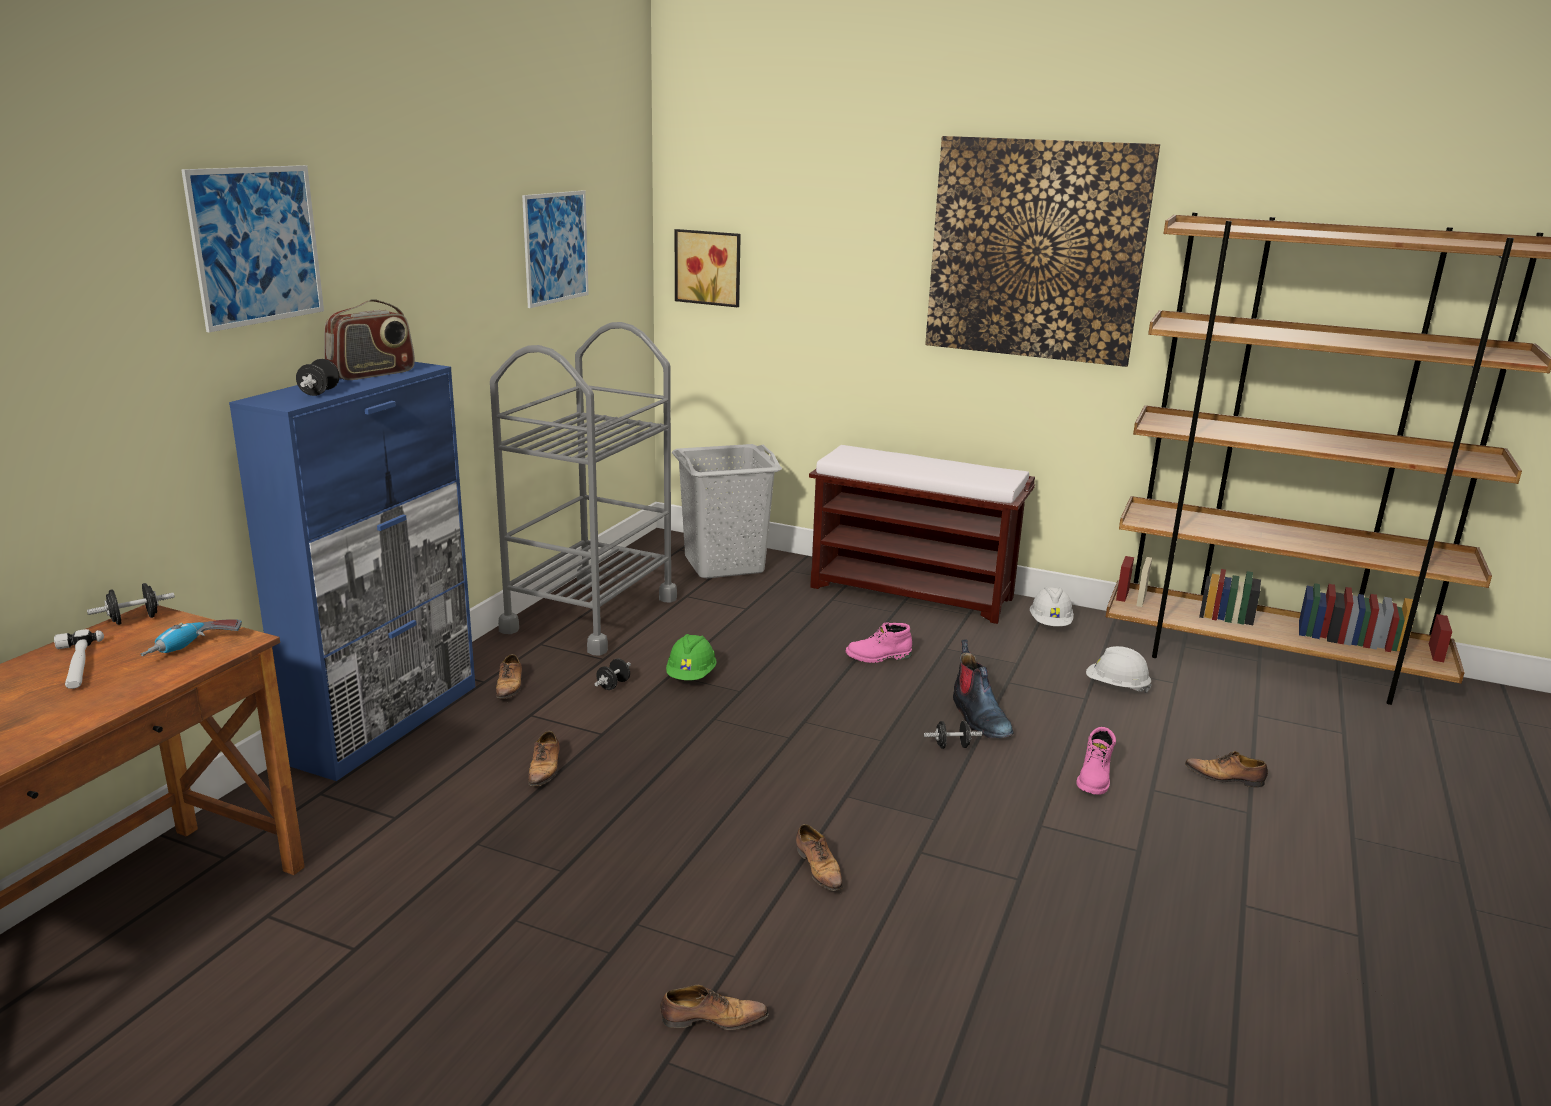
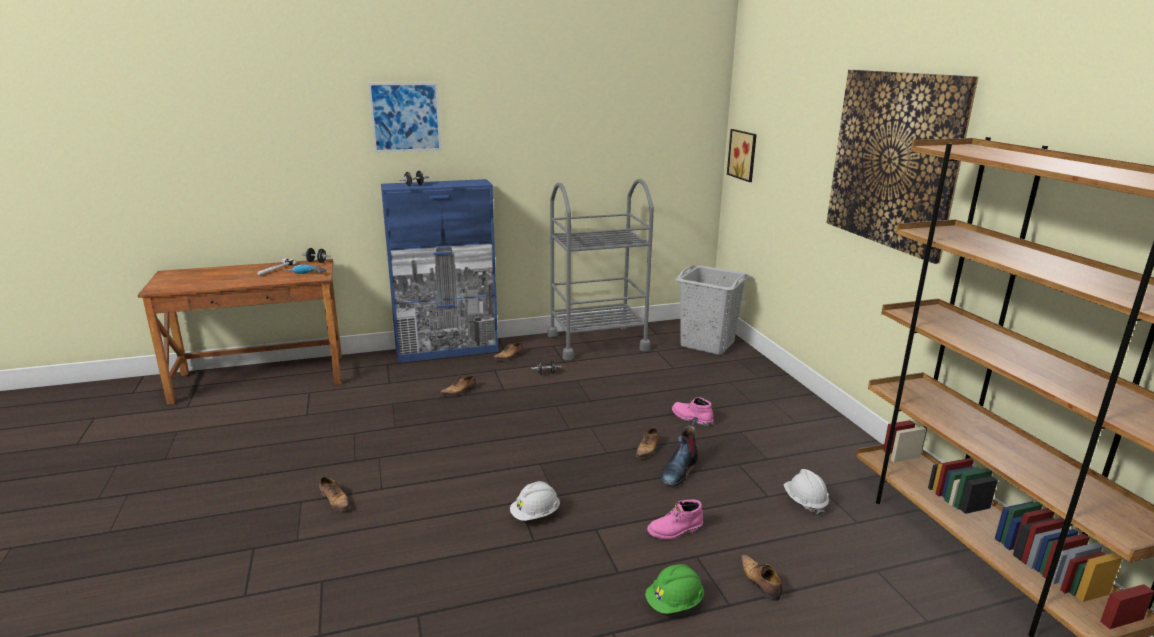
camera: 50 degrees right, 0 degrees up
radio [324,299,415,380] -> none
picture [522,190,589,308] -> none
green hard hat [666,634,717,680] -> green hard hat moved to [645,564,704,614]
shoe [796,824,843,894] -> shoe moved to [635,428,659,458]
brown bench [809,445,1035,624] -> none
black dumbbell [924,721,982,749] -> none
white hard hat [1030,587,1074,626] -> white hard hat moved to [510,481,560,521]

